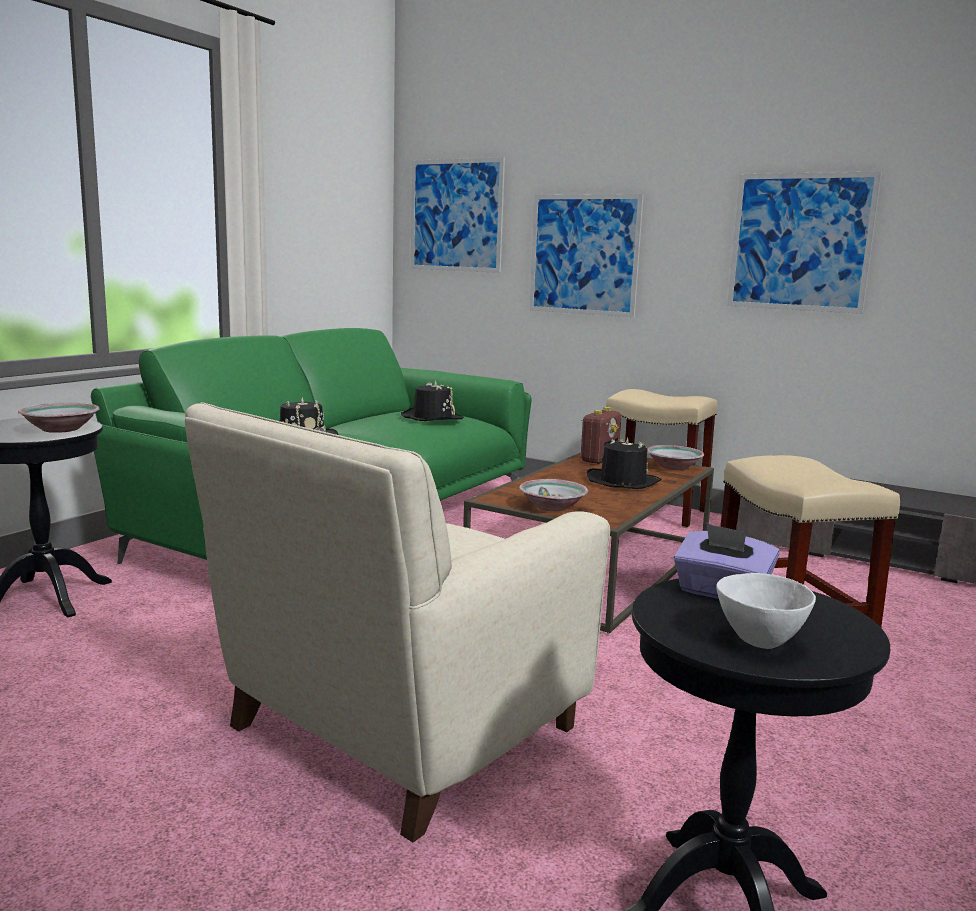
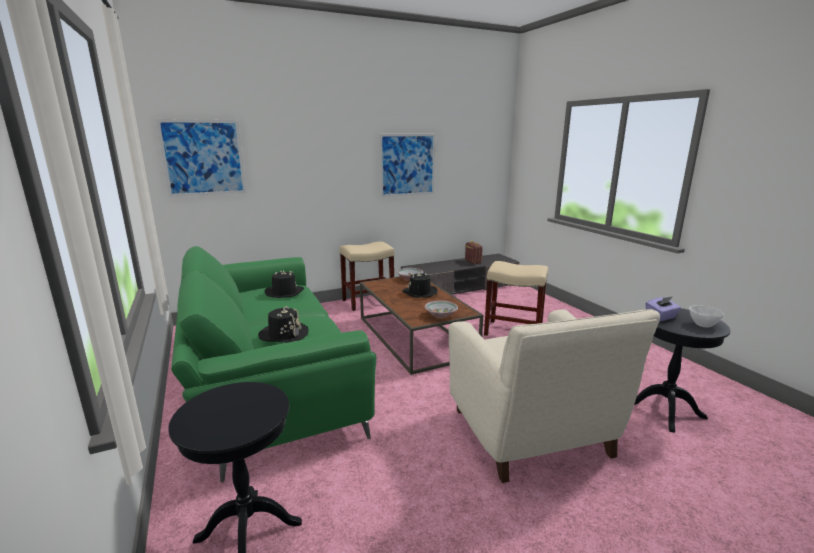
camera: 55 degrees left, 5 degrees up
bowl [18,402,100,433] -> none
picture [529,194,644,317] -> none
radio [581,407,621,464] -> radio moved to [465,241,483,264]

